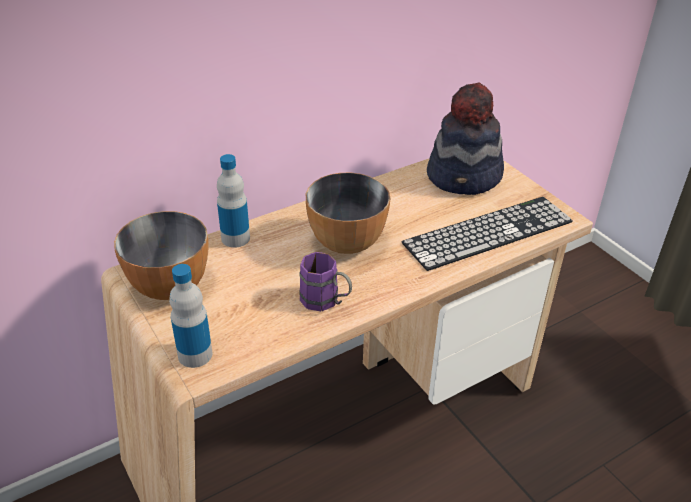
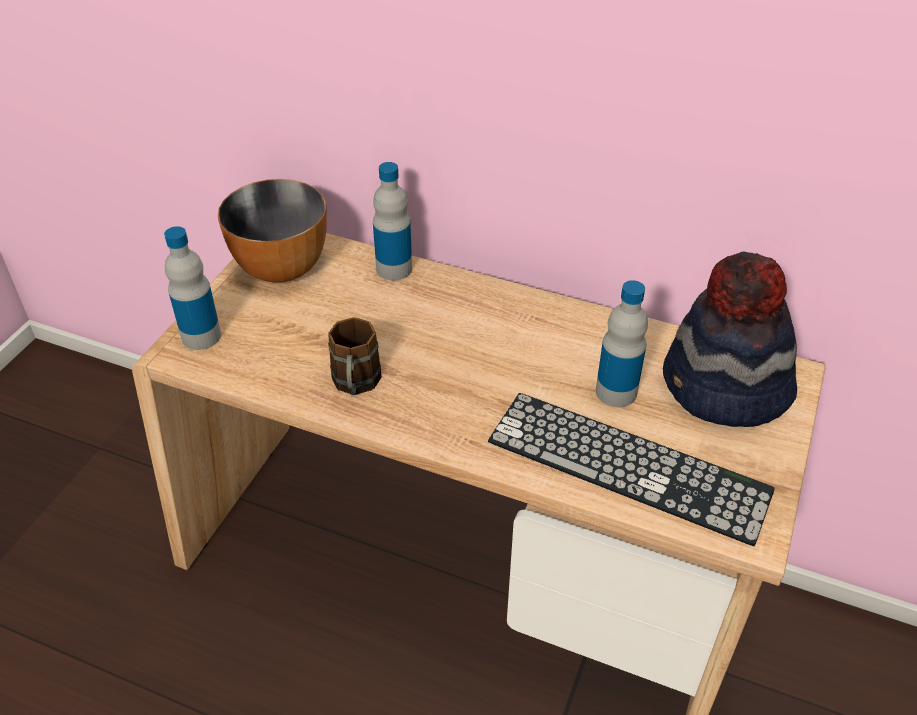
camera: 55 degrees right, 5 degrees up
purple mug [299,252,352,311] -> brown mug [328,317,382,395]
bowl [306,173,390,254] -> none
none -> bottle [596,280,648,407]

